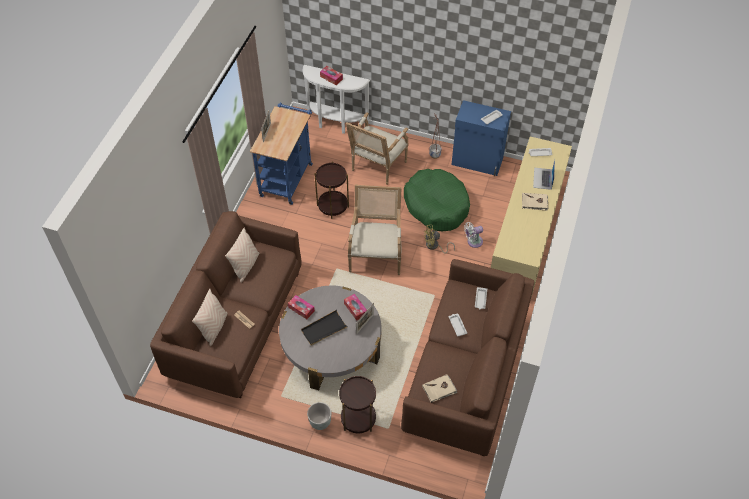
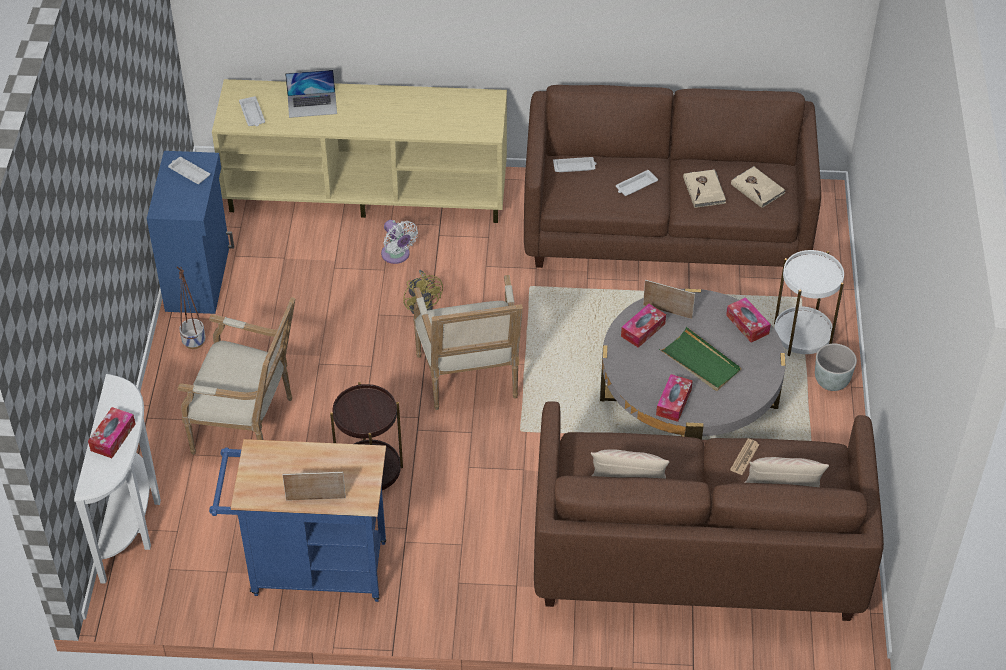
camera: 105 degrees left, 5 degrees down
black tray [301,310,347,346] -> green tray [659,327,741,391]
brown side table [339,376,376,433] -> white side table [774,250,844,356]
armchair [348,185,402,275] -> armchair turned 90 degrees counterclockwise [413,275,523,410]
green dog bed [404,169,470,231] -> none
beige book [522,193,548,211] -> beige book moved to [683,169,726,208]
none -> tissue box [726,297,771,342]

